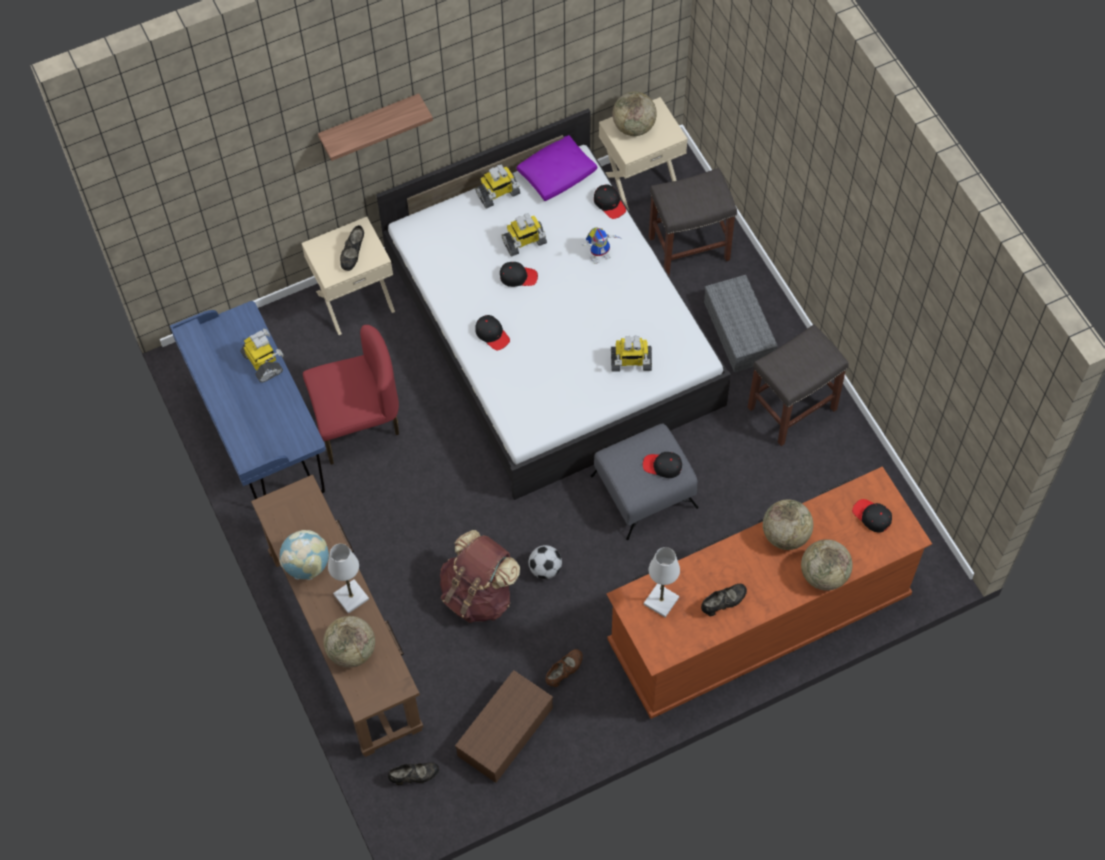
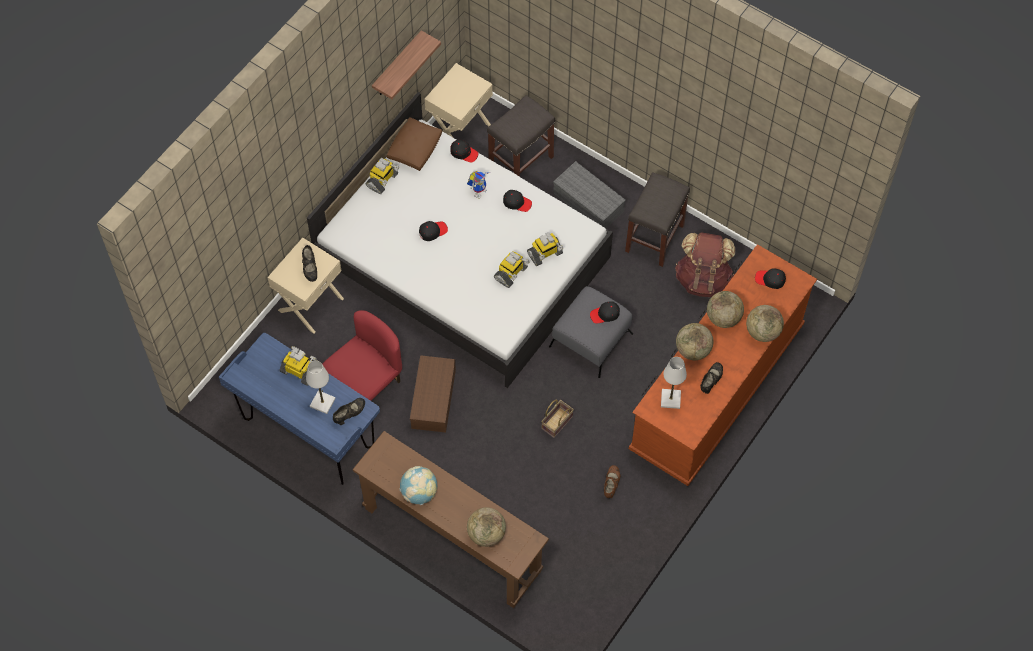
camera: 30 degrees left, 0 degrees up
shelf [318,94,433,161] -> shelf moved to [372,30,441,99]
white table lamp [328,543,369,614] -> white table lamp moved to [306,360,336,414]
black shoe [388,762,439,785] -> black shoe moved to [333,398,365,425]
brown backpack [440,530,520,623] -> brown backpack moved to [675,233,735,297]
brown storage box [455,670,553,783] -> brown storage box moved to [410,355,456,433]
black cap [475,315,510,351] -> black cap moved to [503,190,532,212]
toy robot [502,213,547,257] -> toy robot moved to [494,251,529,288]
purple pillow [516,135,597,201] -> brown pillow [387,117,442,171]
football [529,545,562,579] -> basket [541,399,574,438]
globe [612,91,657,136] -> globe moved to [676,323,713,360]

